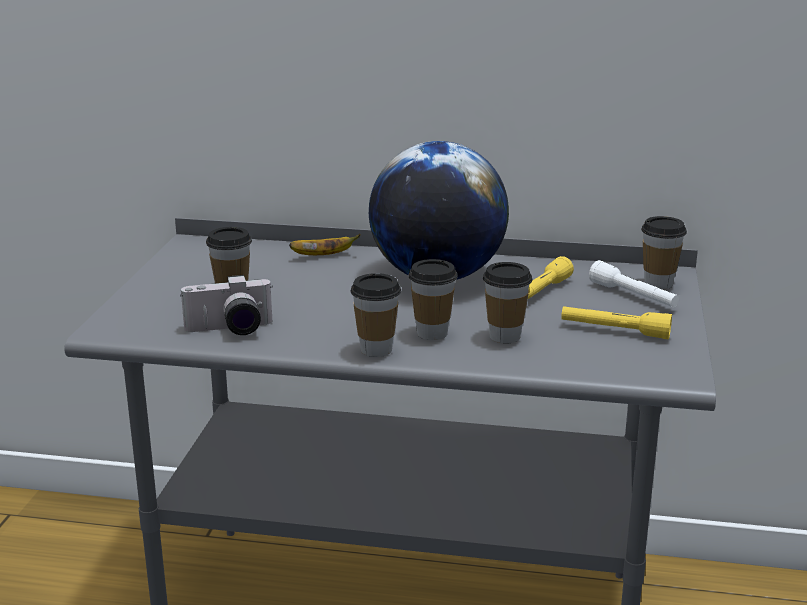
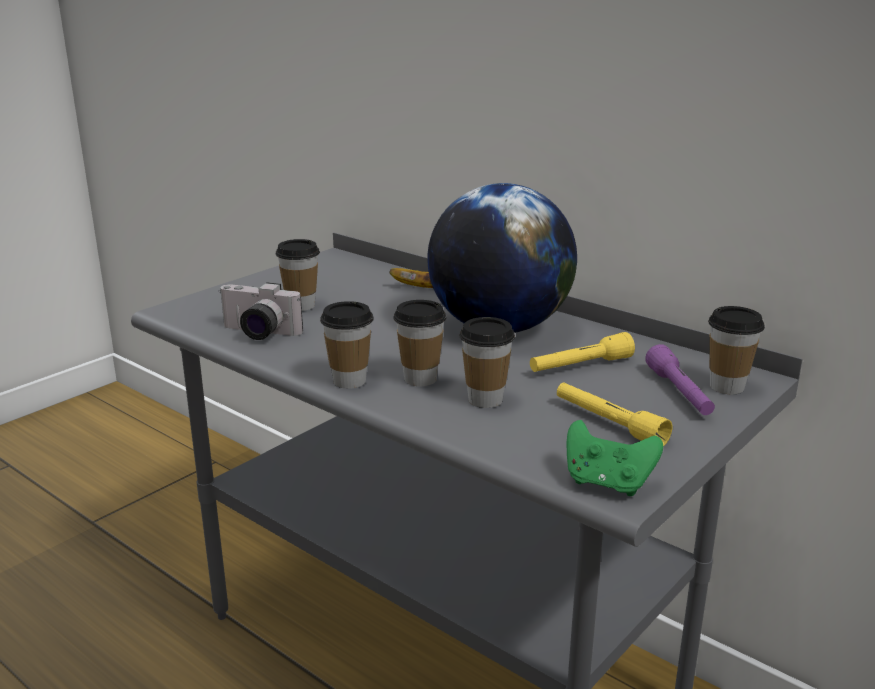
camera: 30 degrees right, 0 degrees up
white flashlight [589,260,679,307] -> purple flashlight [645,344,715,415]
none -> green game controller [566,420,663,496]

